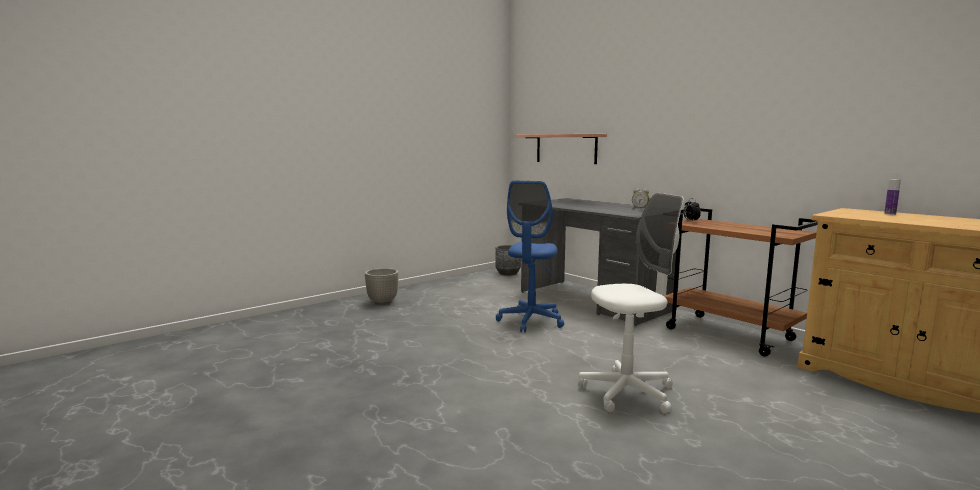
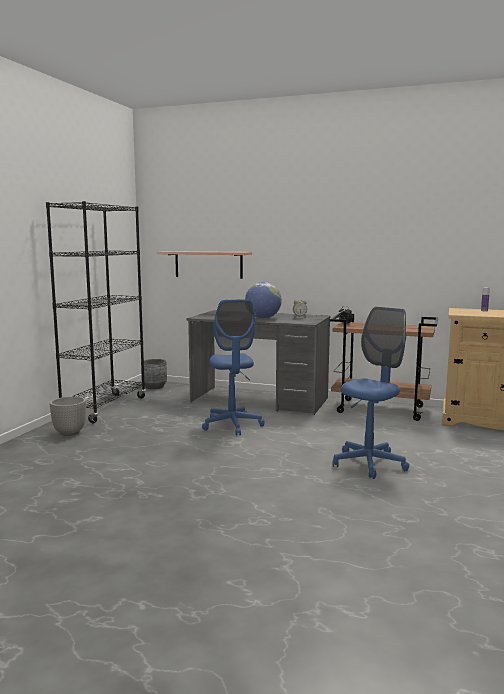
camera: 30 degrees left, 0 degrees up
white office chair [578,193,683,414] -> blue office chair [332,307,409,479]
none -> black bookcase [46,201,146,423]
none -> globe [245,282,282,319]

